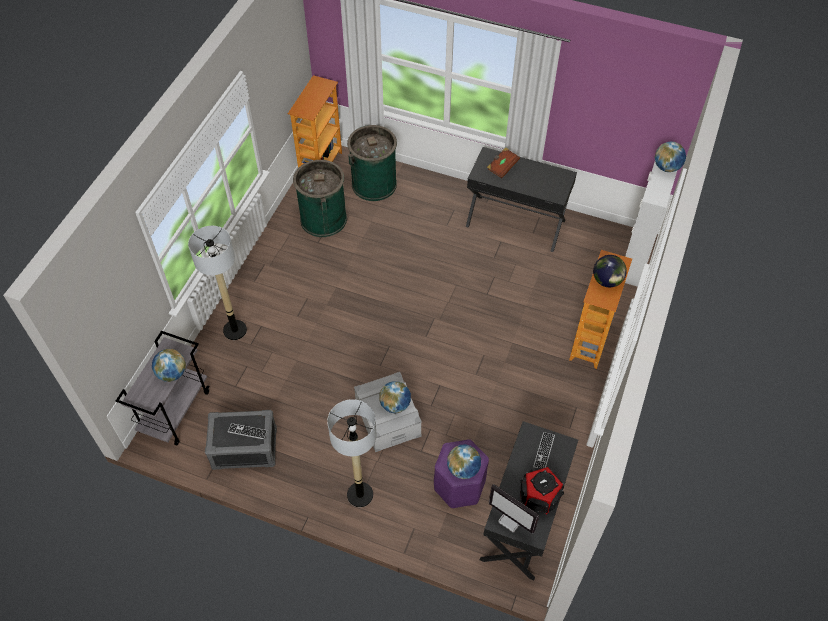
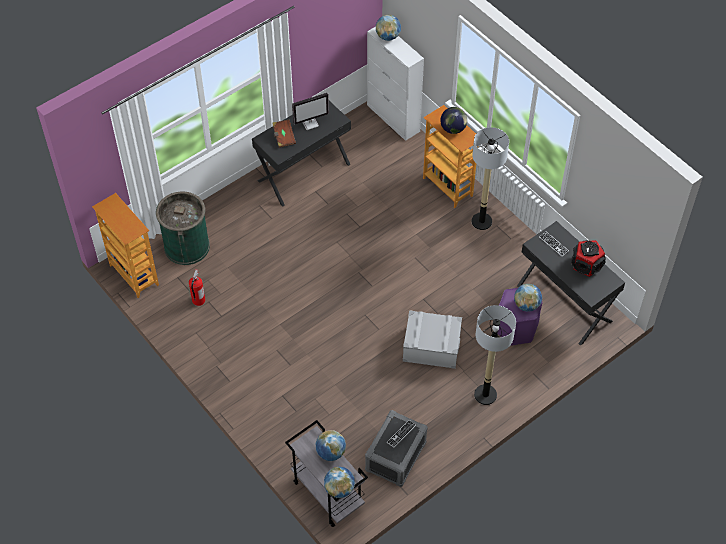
camera: 60 degrees left, 0 degrees up
floor lamp [188,226,247,340] -> floor lamp moved to [472,127,509,230]
green trash can [293,160,347,237] -> fire extinguisher [189,269,205,306]
globe [379,381,411,413] -> globe moved to [324,467,355,498]
monitor [489,484,539,534] -> monitor moved to [292,93,329,130]

